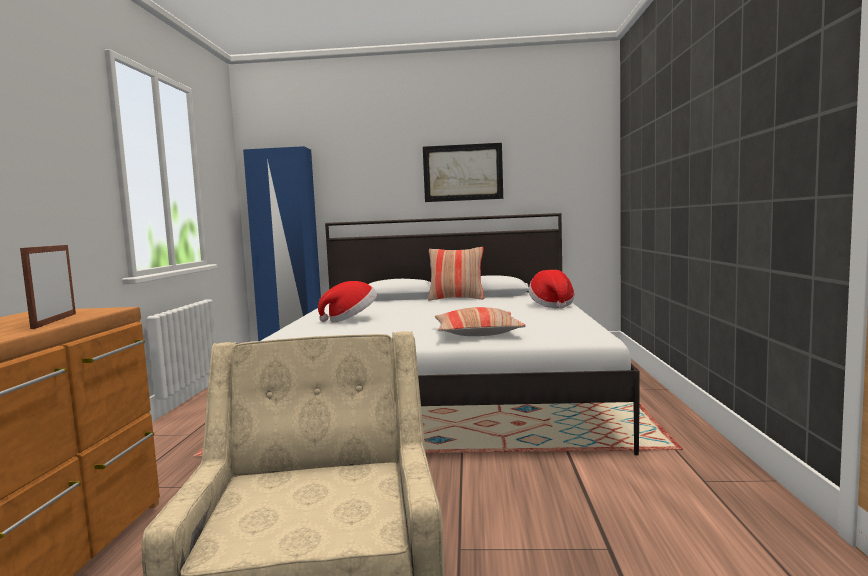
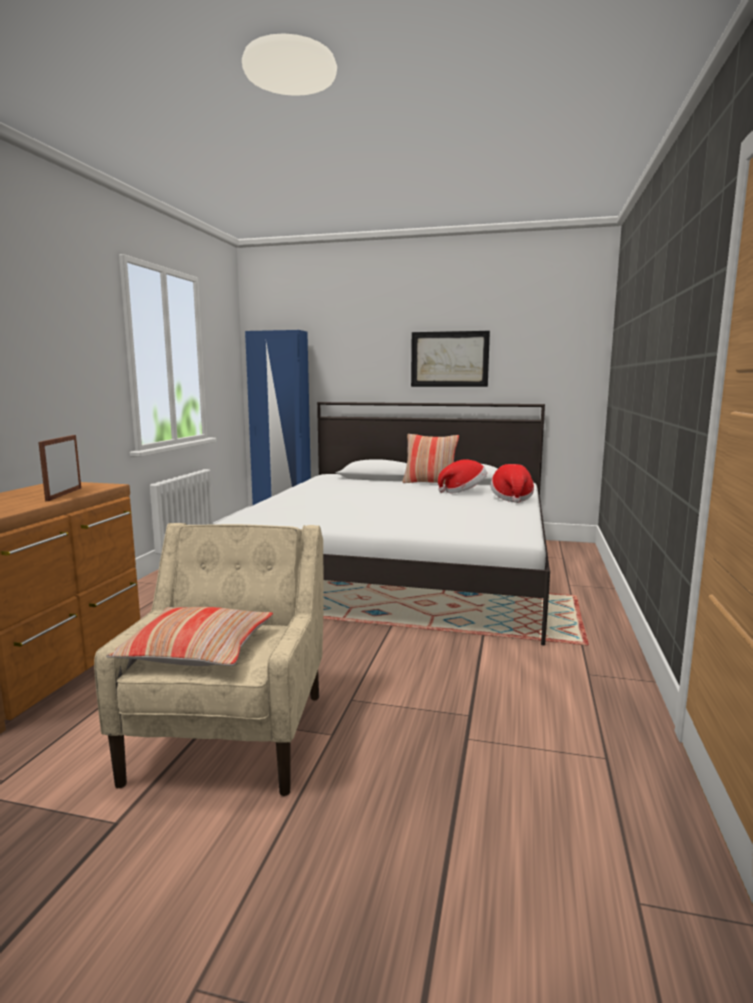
camera: 10 degrees right, 5 degrees up
hat [318,281,377,322] -> hat moved to [438,459,487,493]
pillow [435,307,525,336] -> pillow moved to [106,607,273,666]

